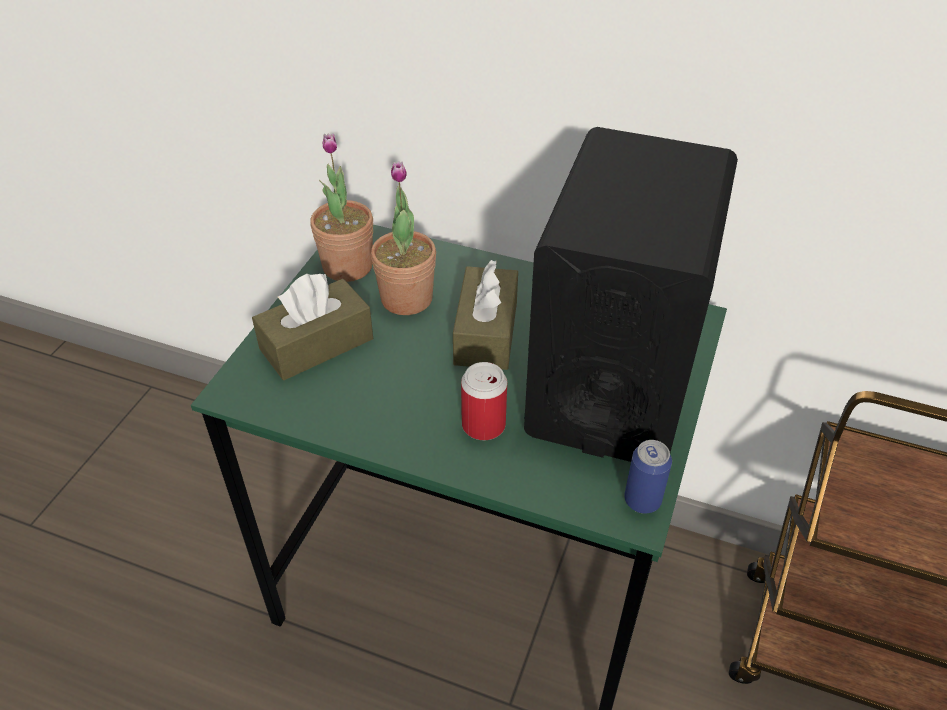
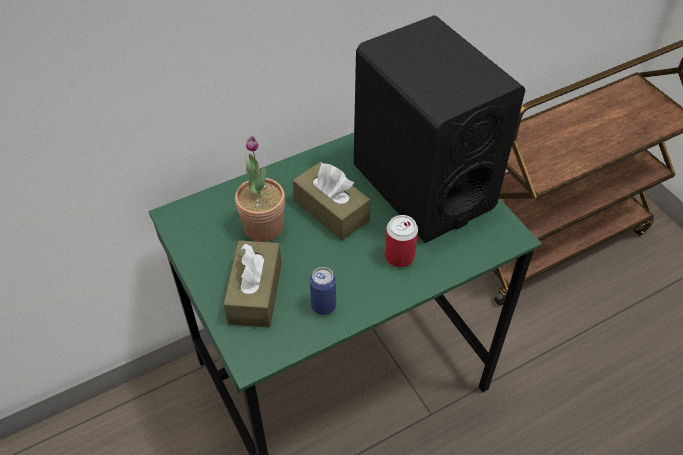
camera: 50 degrees left, 5 degrees up
potted plant [310,133,373,282] -> none
can [624,440,672,514] -> can moved to [310,267,336,315]

